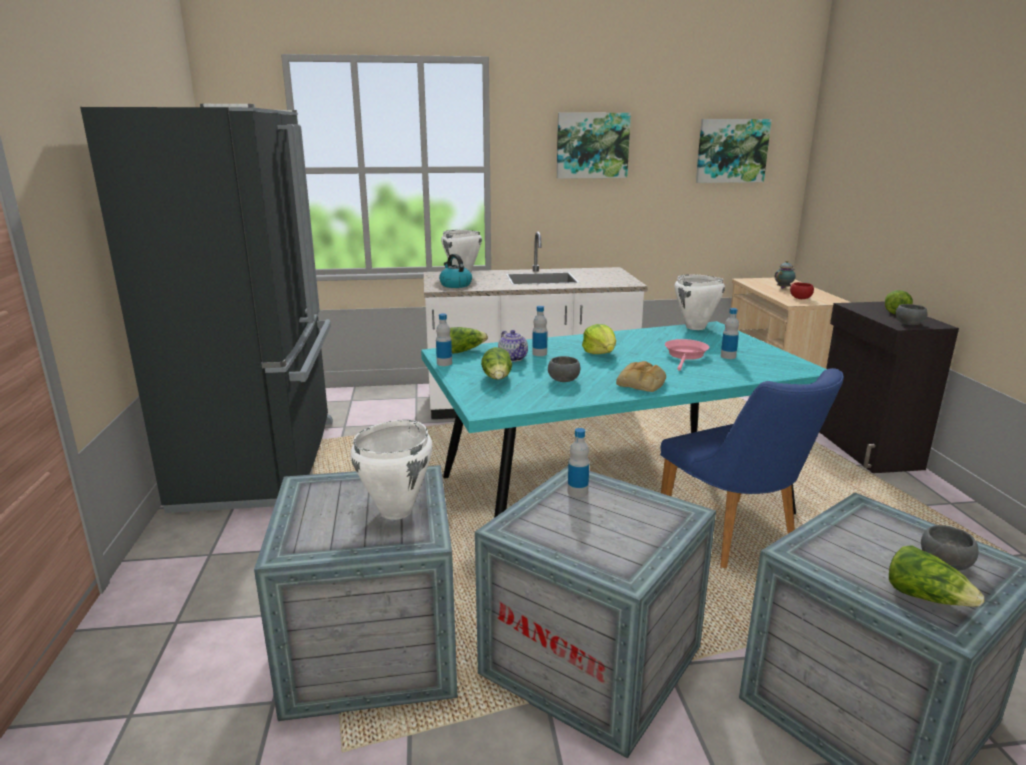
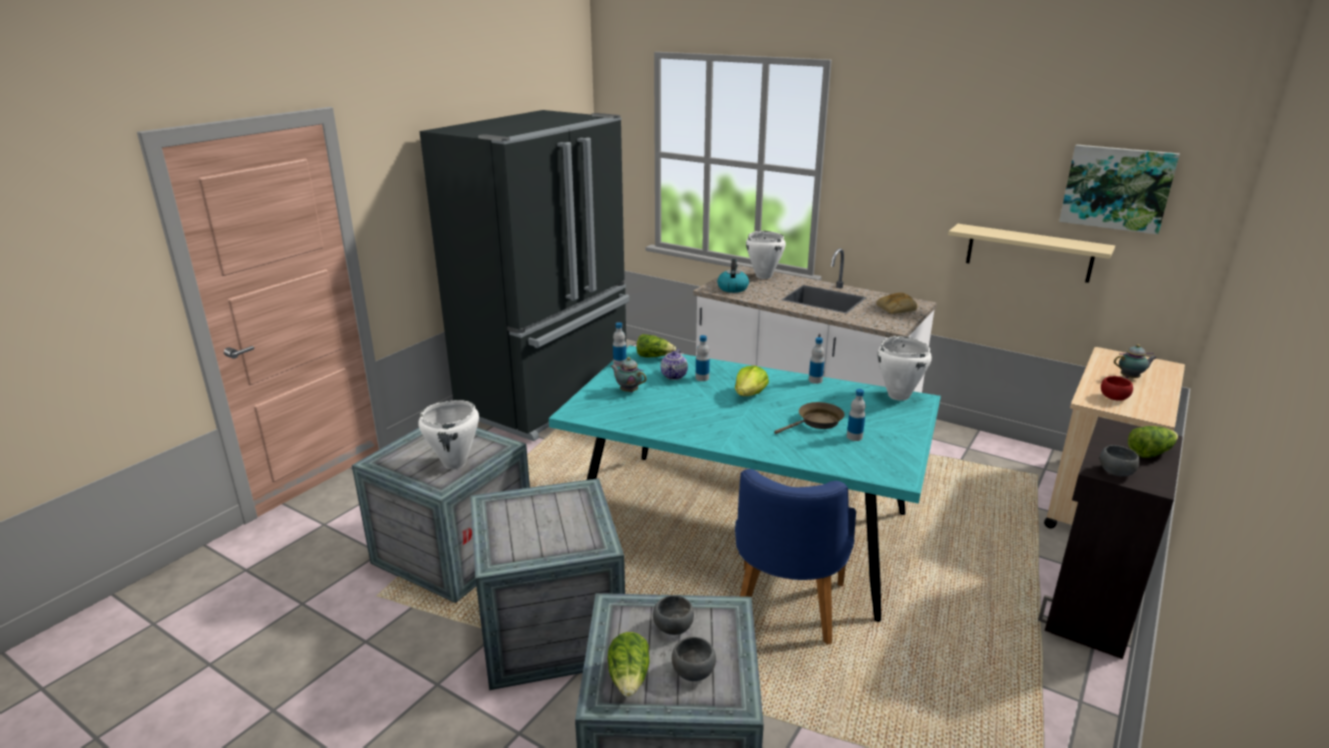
camera: 40 degrees right, 5 degrees up
lettuce [481,347,512,380] -> teapot [611,357,647,392]
grey bowl [548,356,580,382] -> grey bowl moved to [653,596,694,635]
picture [557,113,631,179] -> none
bottle [568,428,589,498] -> bottle moved to [809,337,825,384]
bread [616,361,666,392] -> bread moved to [876,293,918,314]
pink frying pan [665,339,710,371] -> brown frying pan [774,402,845,434]
none -> beige shelf [948,224,1115,283]

